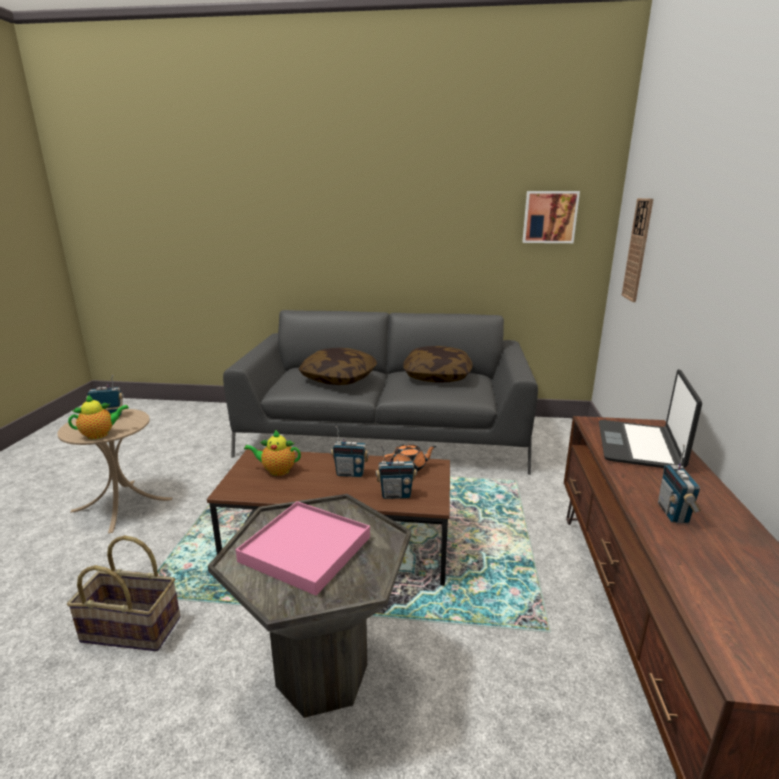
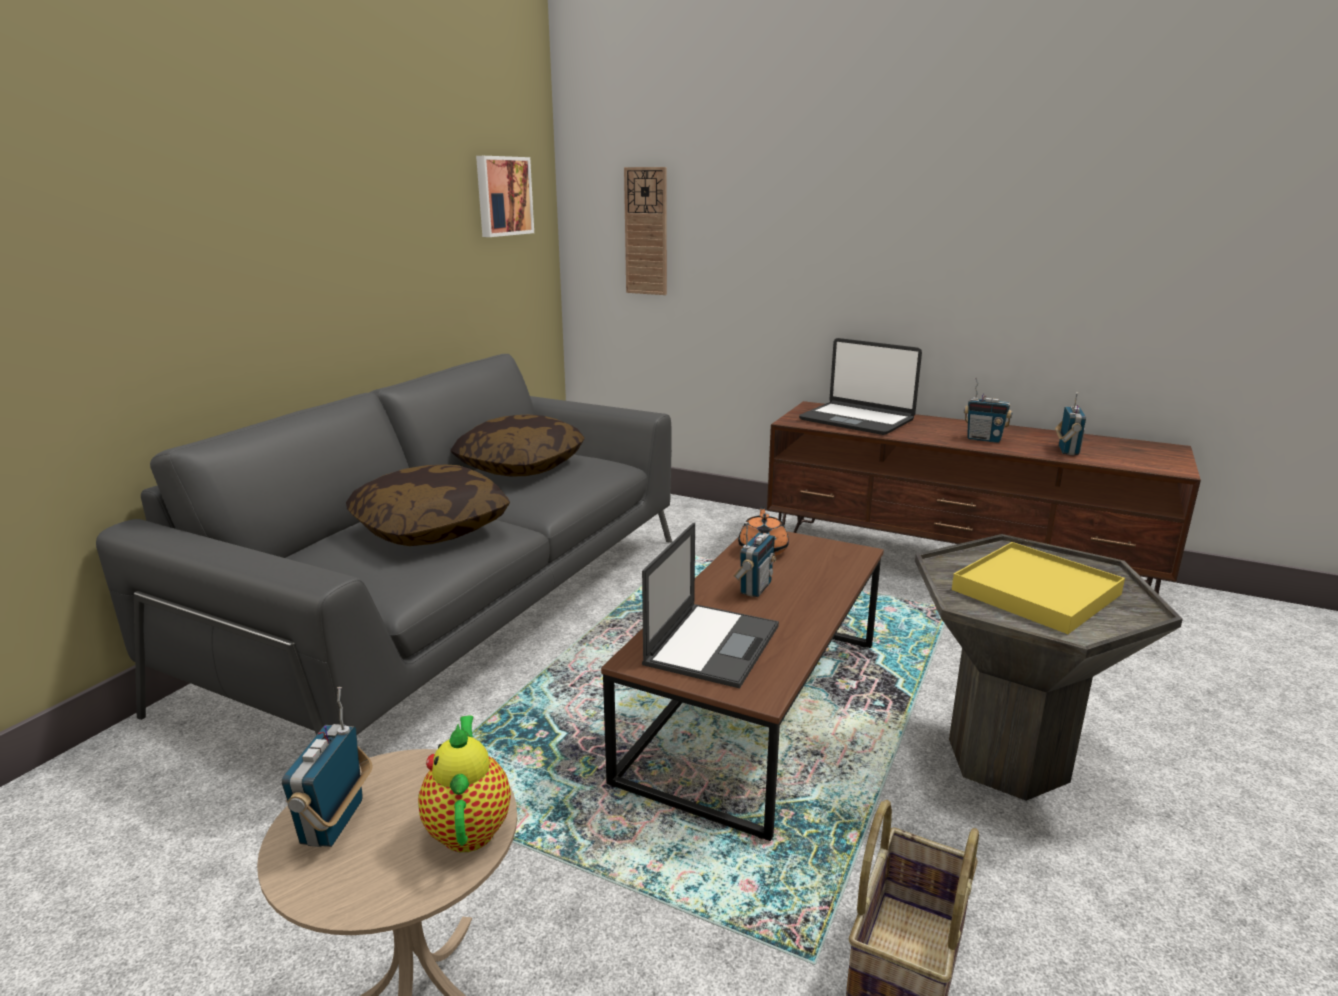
camera: 70 degrees left, 0 degrees up
pink tray [236,501,370,596] -> yellow tray [952,542,1125,634]
teapot [244,430,301,476] -> laptop [642,522,779,688]
radio [376,445,417,499] -> radio moved to [1055,392,1086,455]

